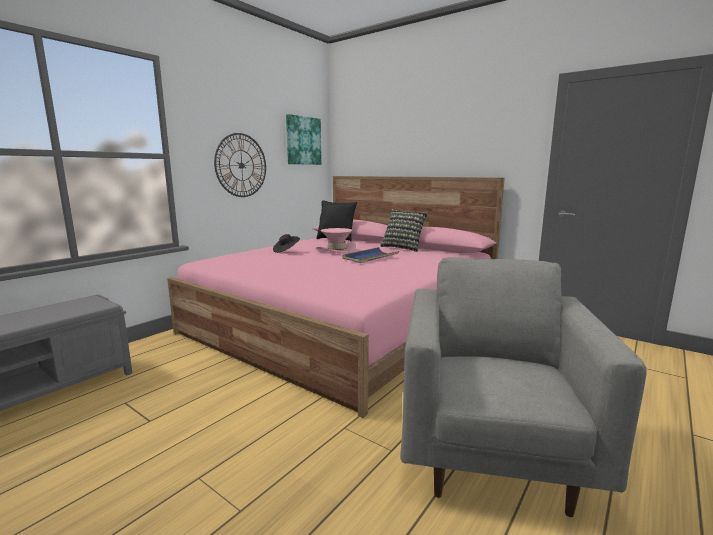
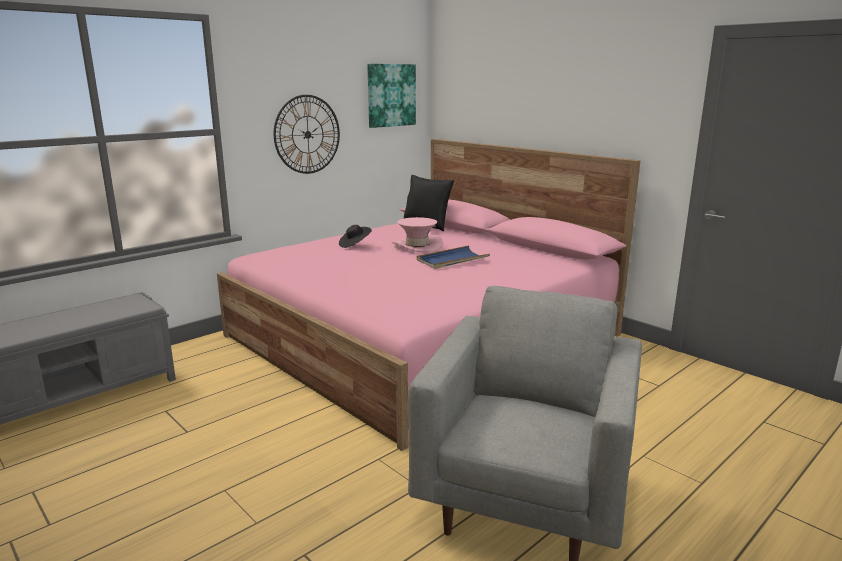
camera: 10 degrees right, 5 degrees up
pillow [380,209,428,252] -> none

